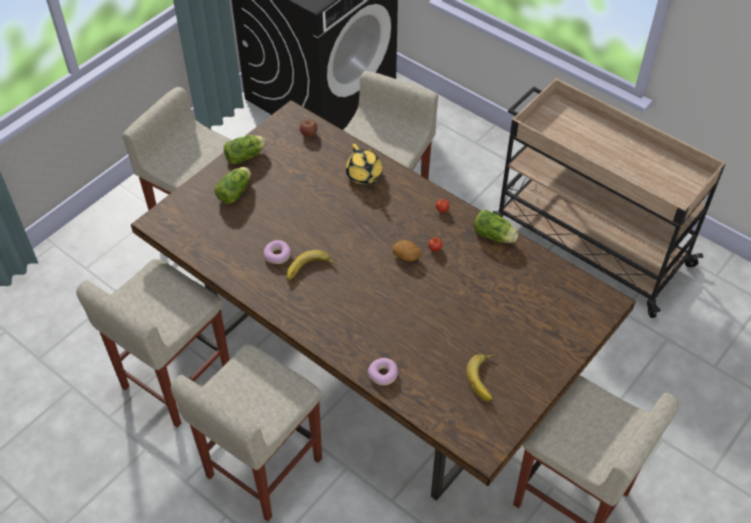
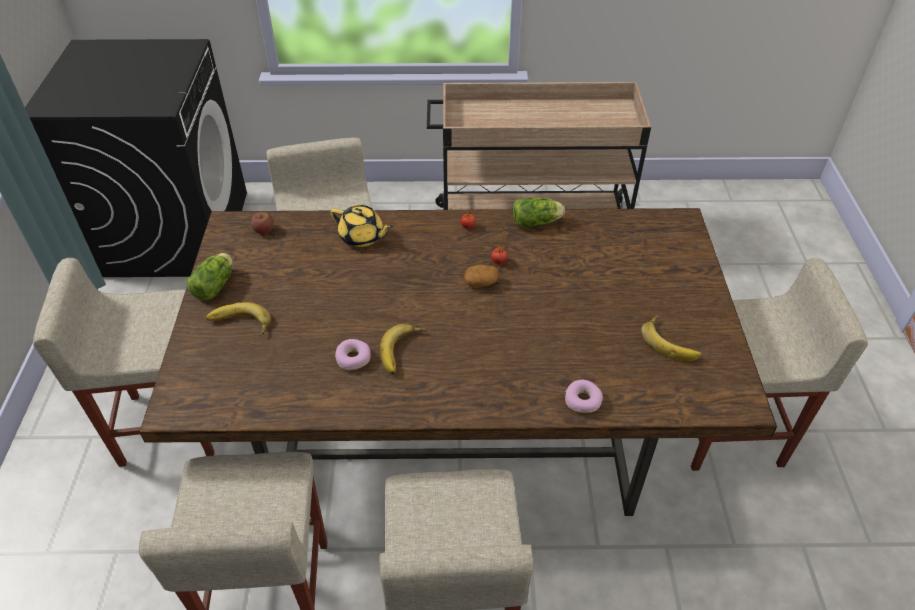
camera: 40 degrees left, 5 degrees down
lettuce [215,167,251,204] -> banana [206,302,271,334]

